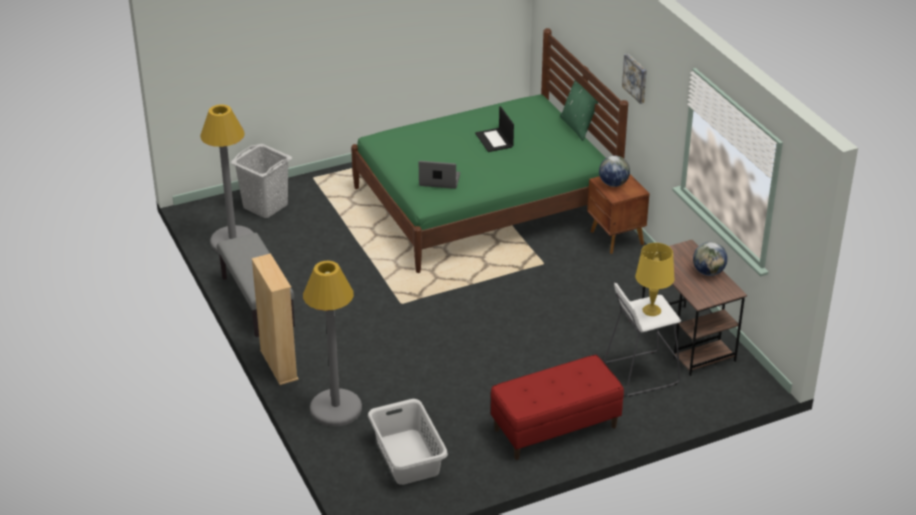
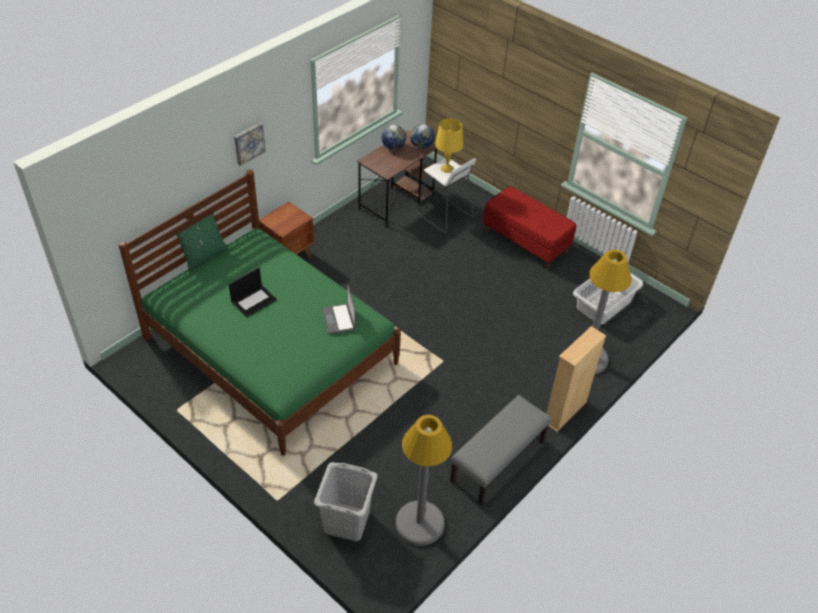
camera: 115 degrees left, 10 degrees up
globe [599,155,630,187] -> globe moved to [410,124,435,149]

